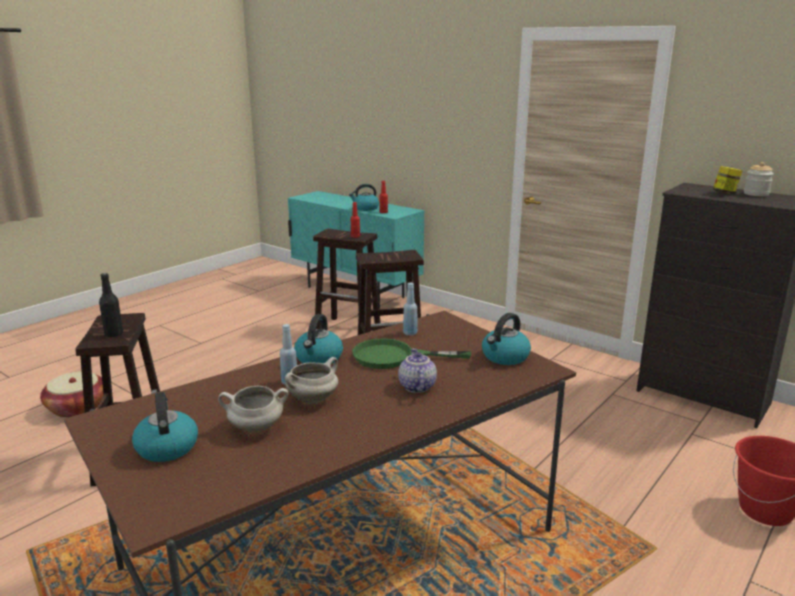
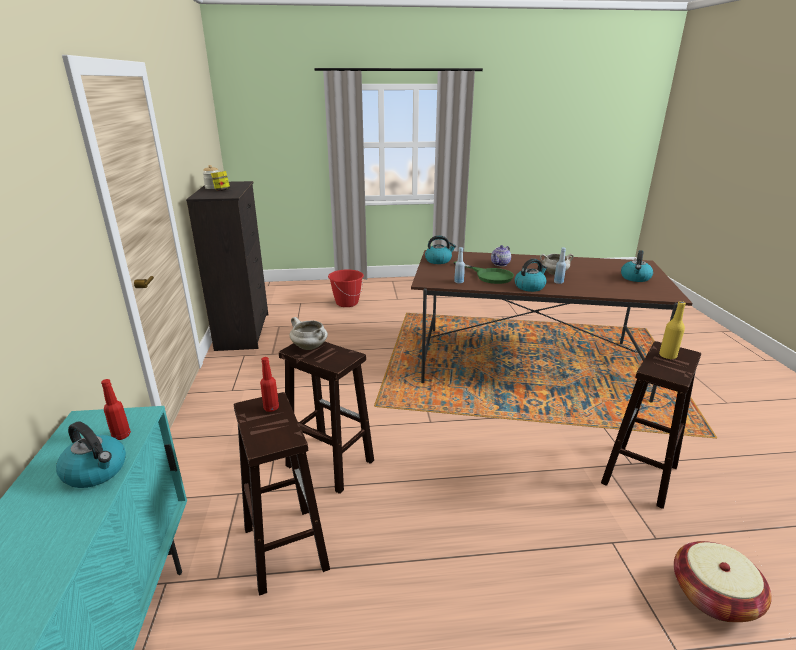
camera: 135 degrees left, 5 degrees up
black bottle [99,273,123,337] -> yellow bottle [659,301,686,359]
white cooking pot [218,386,288,433] -> white cooking pot moved to [290,317,328,350]

